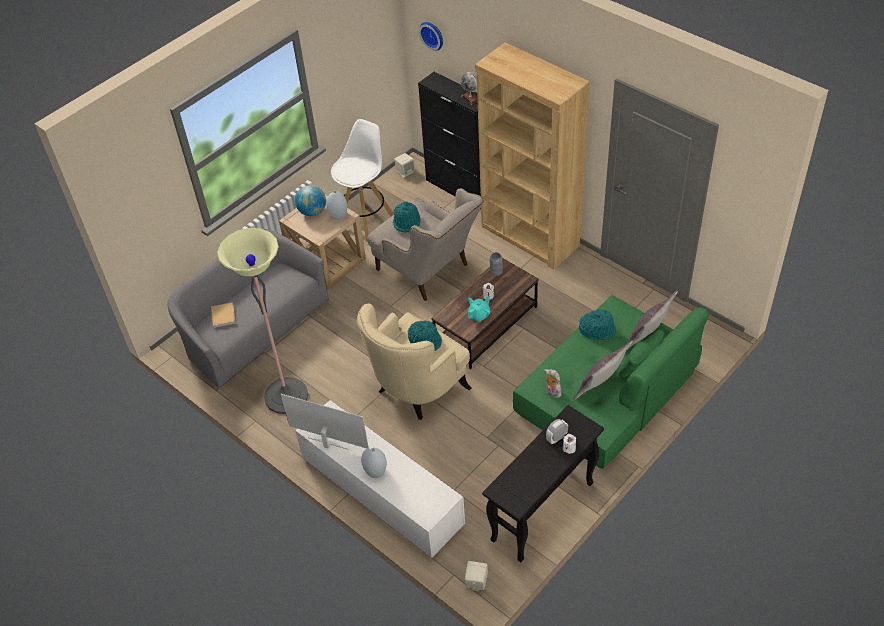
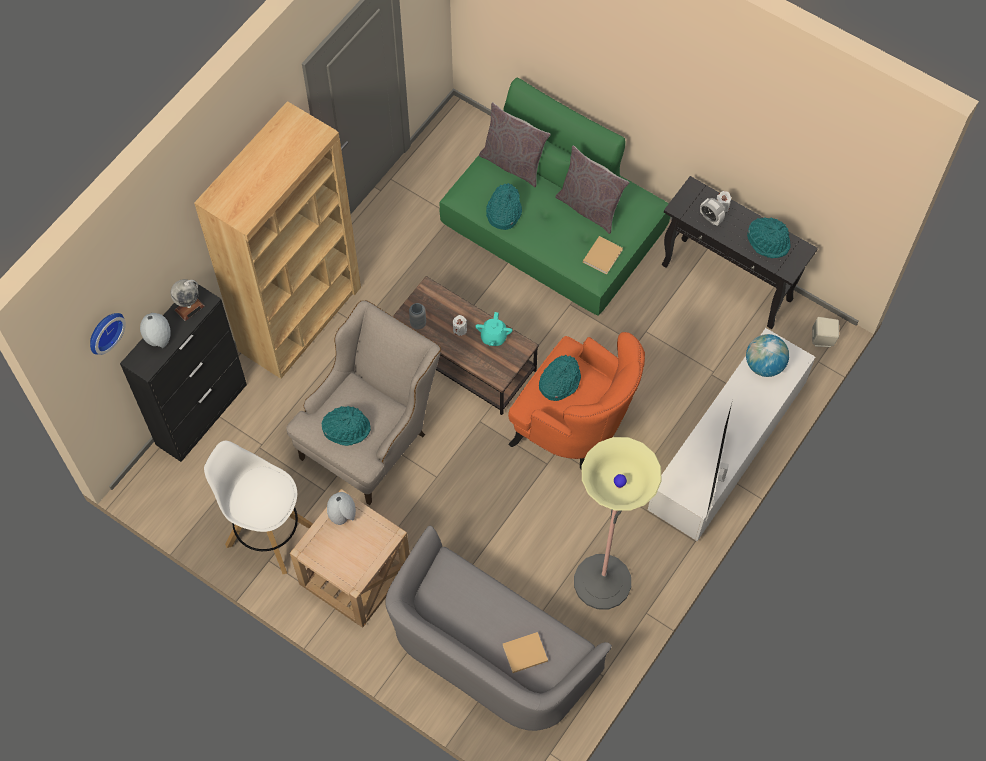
camera: 100 degrees left, 15 degrees up
globe [295,185,326,216] -> globe moved to [746,334,789,377]
beige armchair [356,304,471,420] -> orange armchair [508,332,645,470]
grey vase [361,448,387,478] -> grey vase moved to [140,313,171,348]
beige speaker [394,153,415,178] -> none
turquoise teapot [467,296,490,322] -> turquoise teapot turned 120 degrees counterclockwise [475,312,512,346]
plush toy [544,369,562,398] -> beige book [583,236,623,275]
none -> turquoise hat [747,217,791,258]

